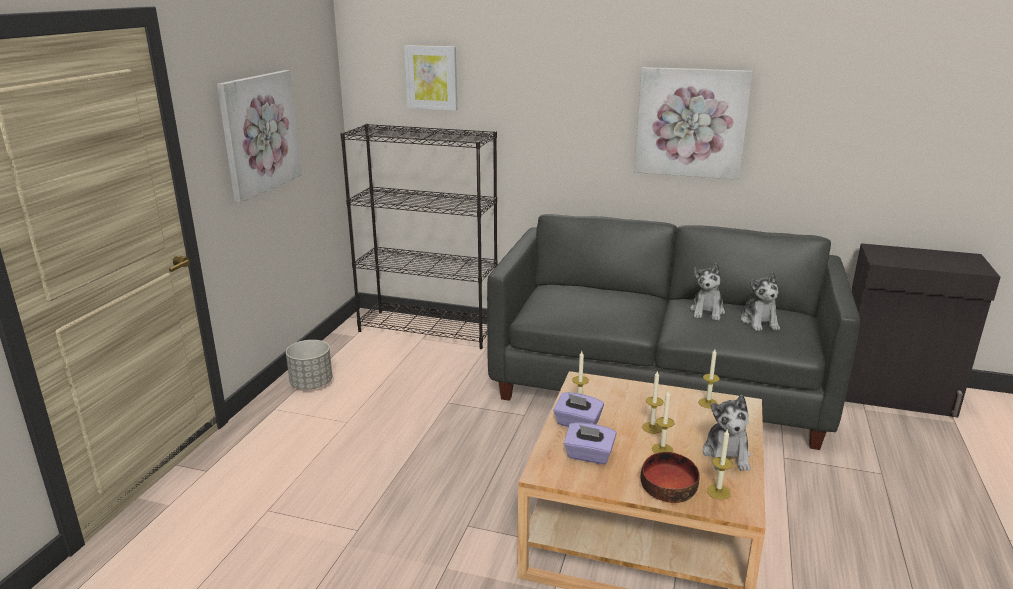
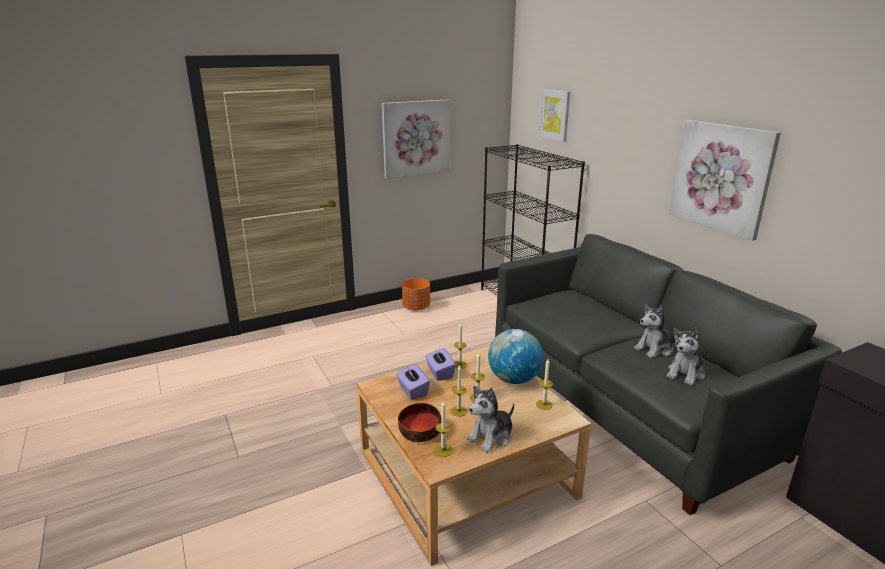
camera: 45 degrees right, 0 degrees up
grey planter [286,340,333,389] -> orange planter [402,278,430,310]
none -> globe [488,329,543,384]

